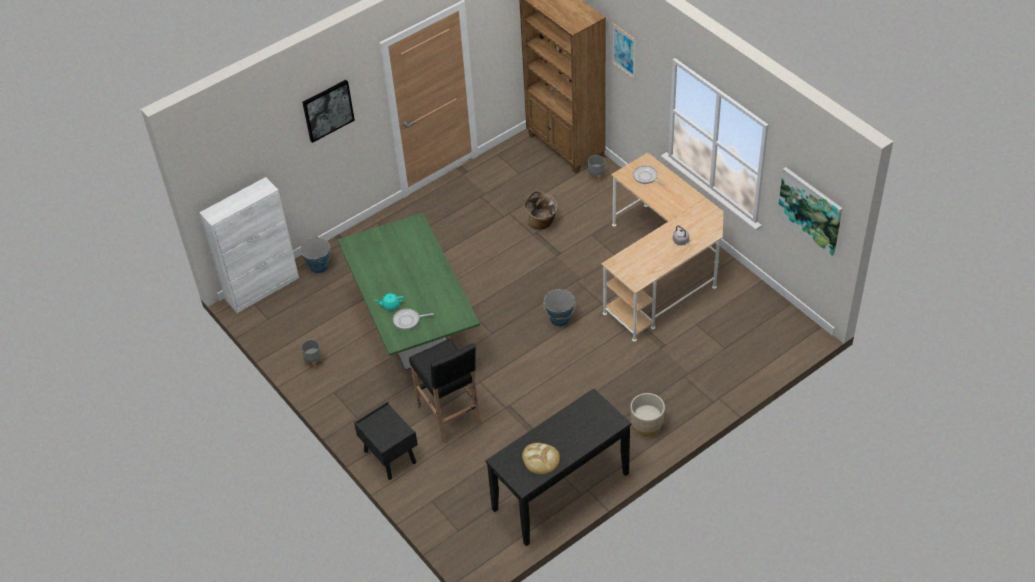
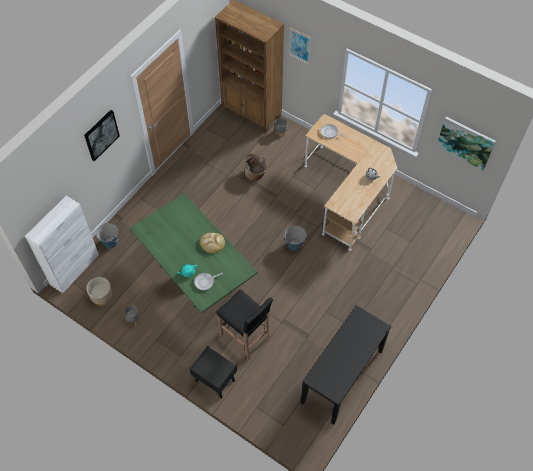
camera: 20 degrees left, 10 degrees up
bread [522,443,560,474] -> bread moved to [200,233,225,253]
beige planter [630,393,665,437] -> beige planter moved to [86,277,112,306]

